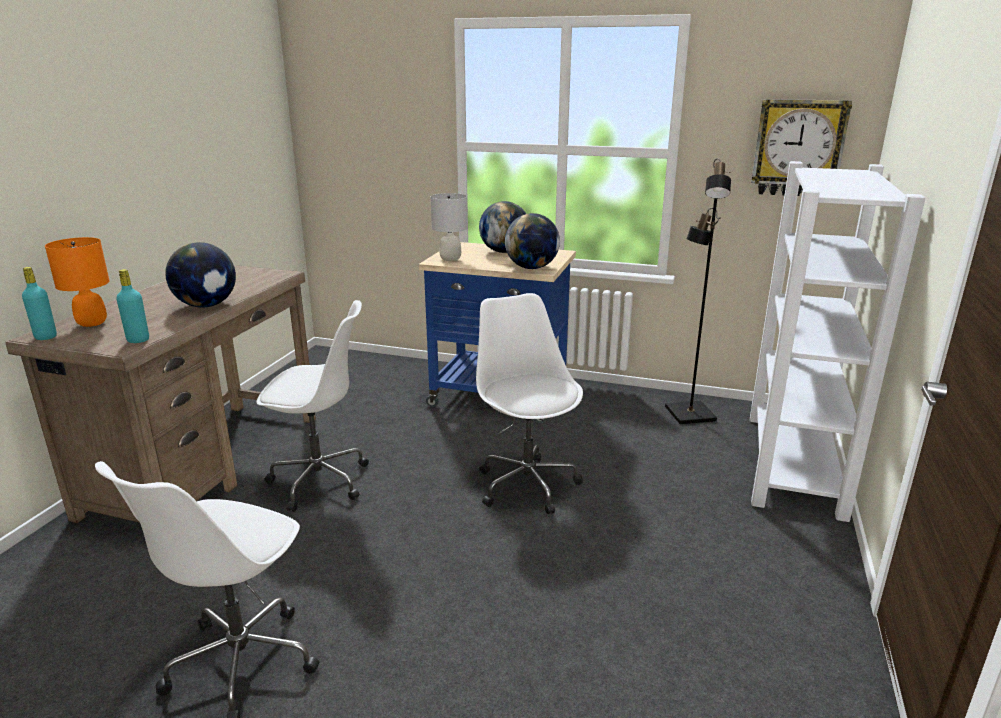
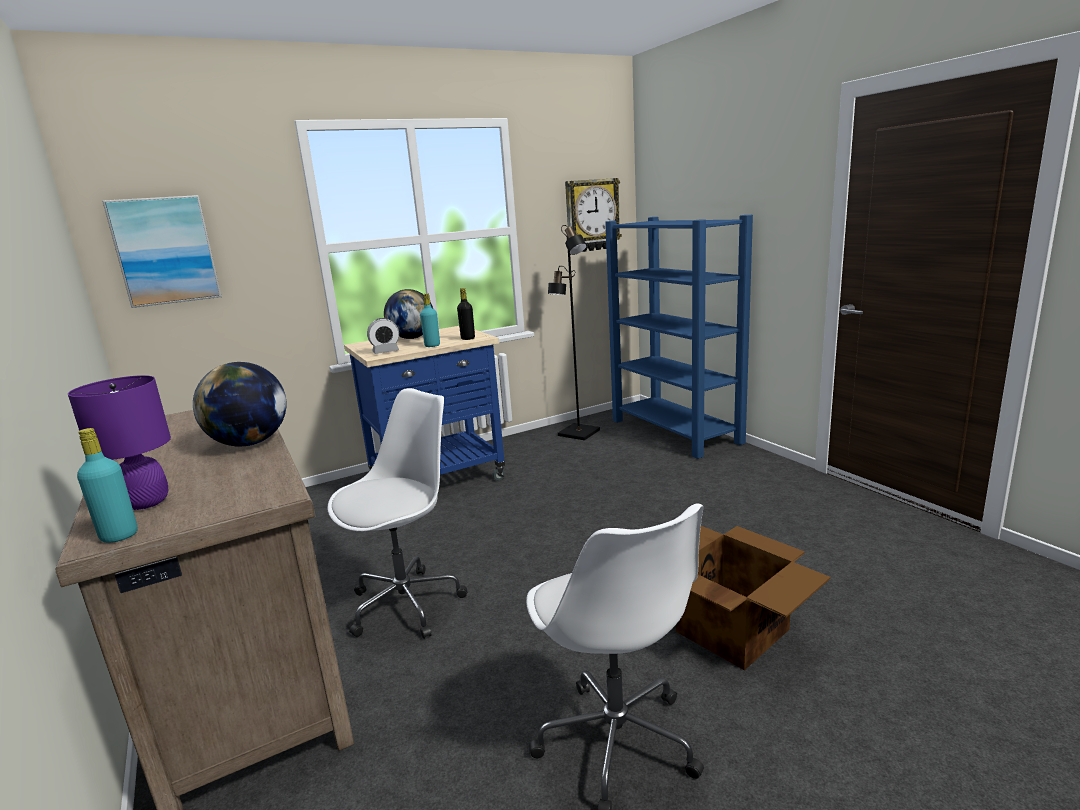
camera: 45 degrees left, 5 degrees down
orange table lamp [45,237,109,327] -> purple table lamp [68,375,171,510]
turquoise bottle [116,269,149,343] -> turquoise bottle moved to [420,293,440,347]
grey table lamp [431,193,468,261] -> alarm clock [367,318,399,354]
white office chair [476,293,583,514] -> none
globe [505,213,560,269] -> black bottle [457,288,475,340]
white bookcase [750,161,926,522] -> blue bookcase [605,215,753,459]
none -> picture [102,195,222,308]
none -> cardboard box [676,526,831,670]

